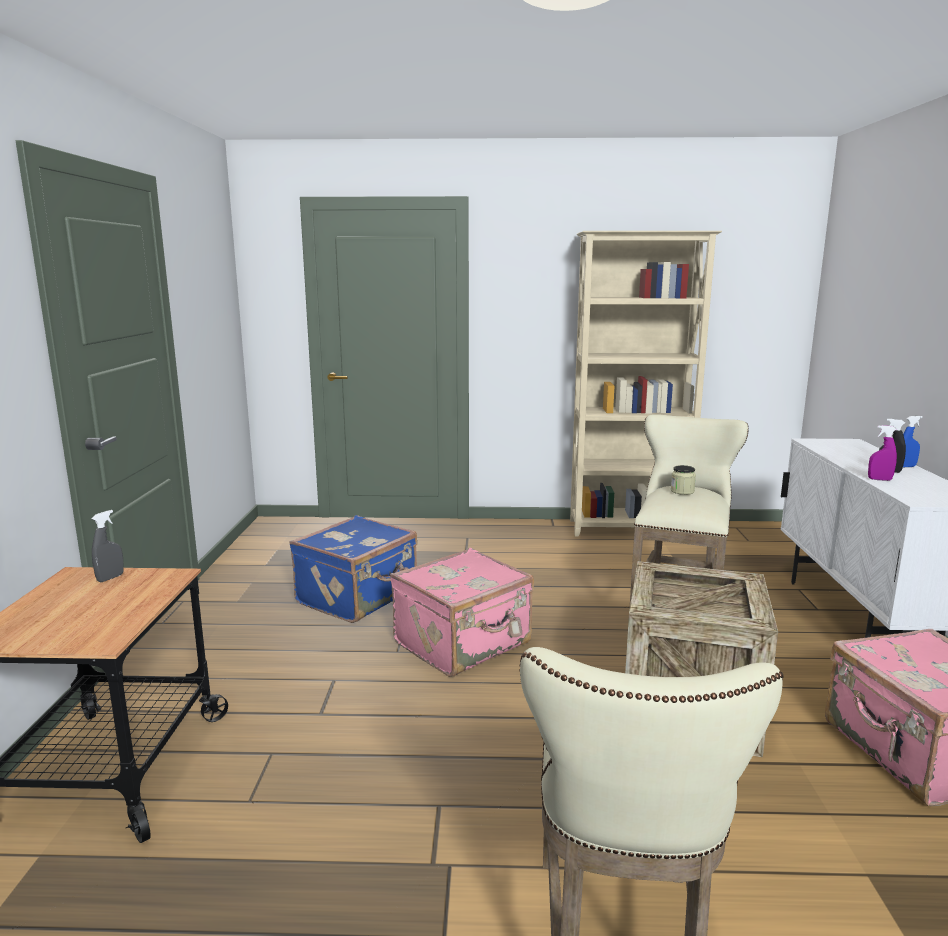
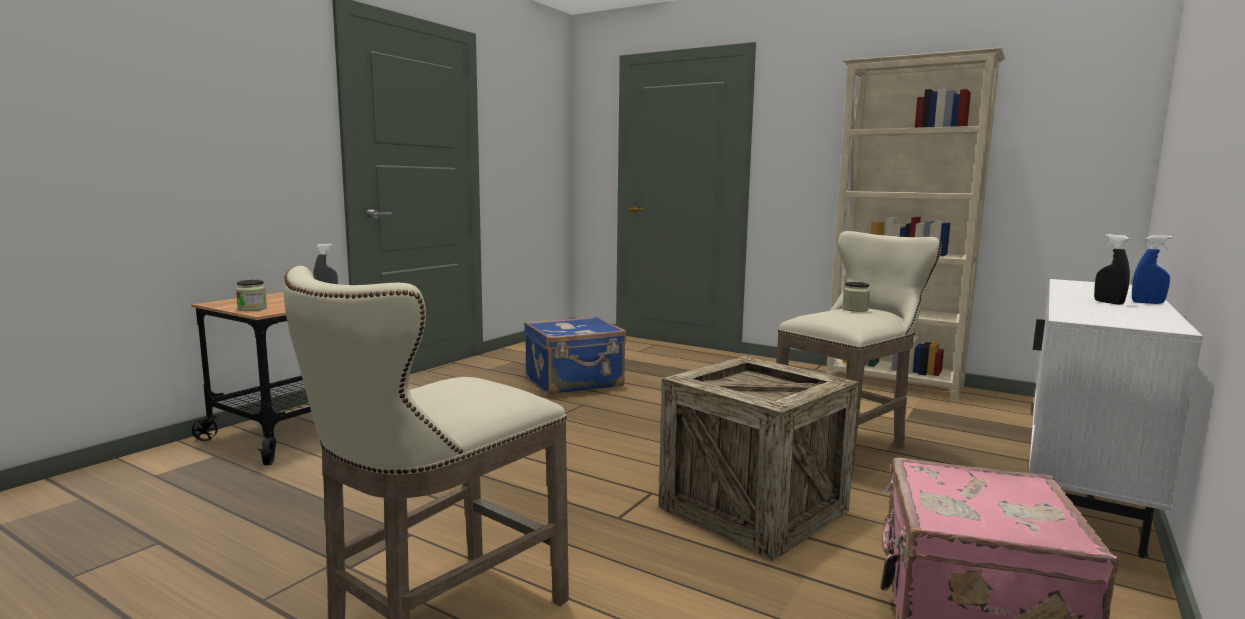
camera: 30 degrees right, 5 degrees down
pink suitcase [390,548,534,677] -> none
purple spray bottle [868,425,897,481] -> none
none -> jar [236,280,267,311]

